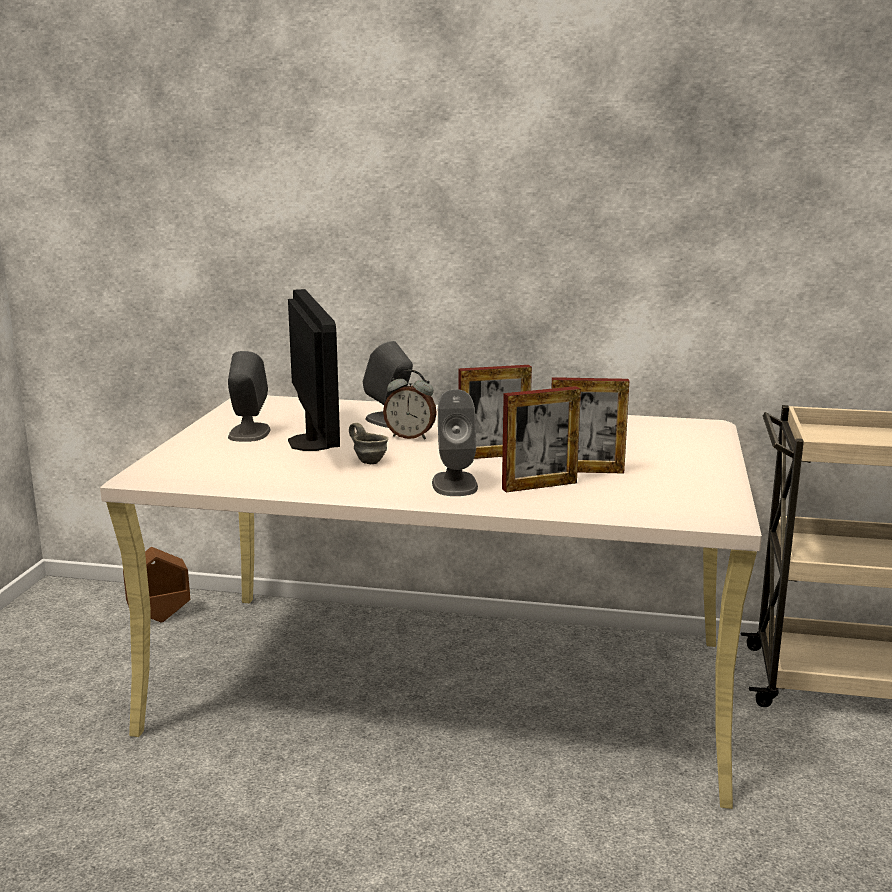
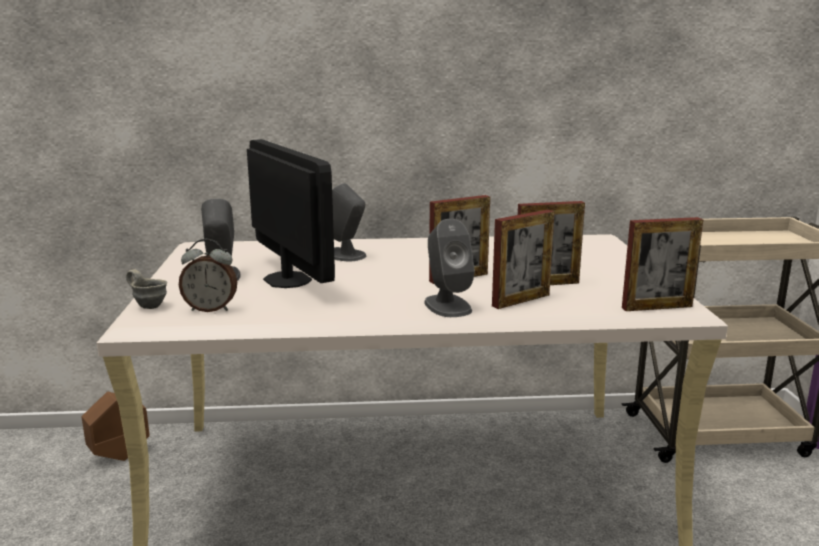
camera: 15 degrees left, 0 degrees up
grey mug [349,423,388,464] -> grey mug moved to [126,269,167,309]
alarm clock [383,370,437,440] -> alarm clock moved to [179,239,237,312]
none -> picture frame [622,217,703,311]

